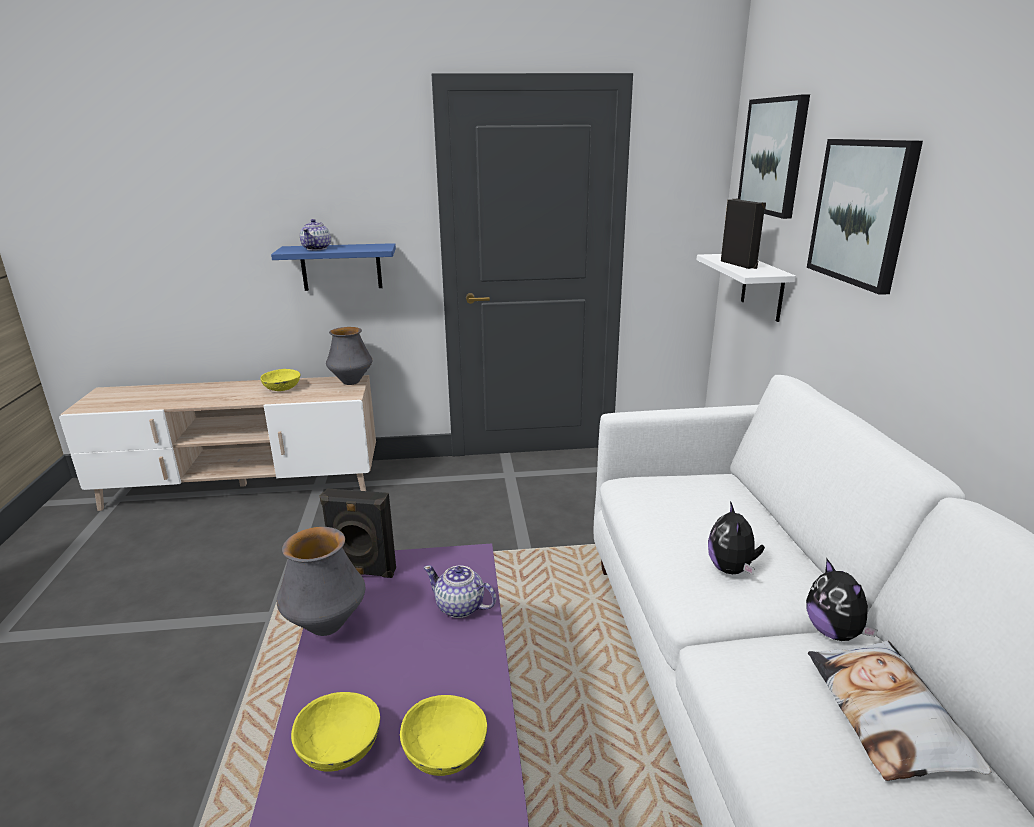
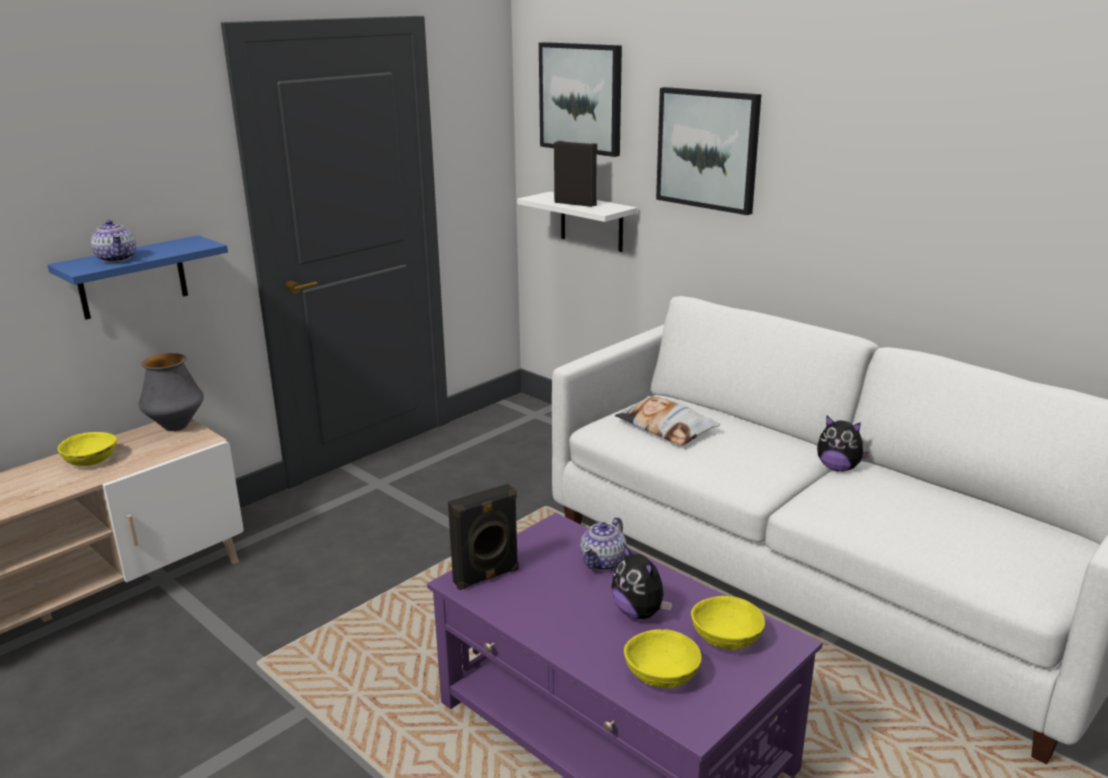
camera: 40 degrees left, 0 degrees up
vase [277,527,365,636] -> none
teapot [424,565,496,618] -> teapot turned 45 degrees counterclockwise [580,517,627,571]
plush toy [708,501,765,575] -> plush toy moved to [611,544,672,619]
pillow [808,640,991,781] -> pillow moved to [615,396,720,446]

